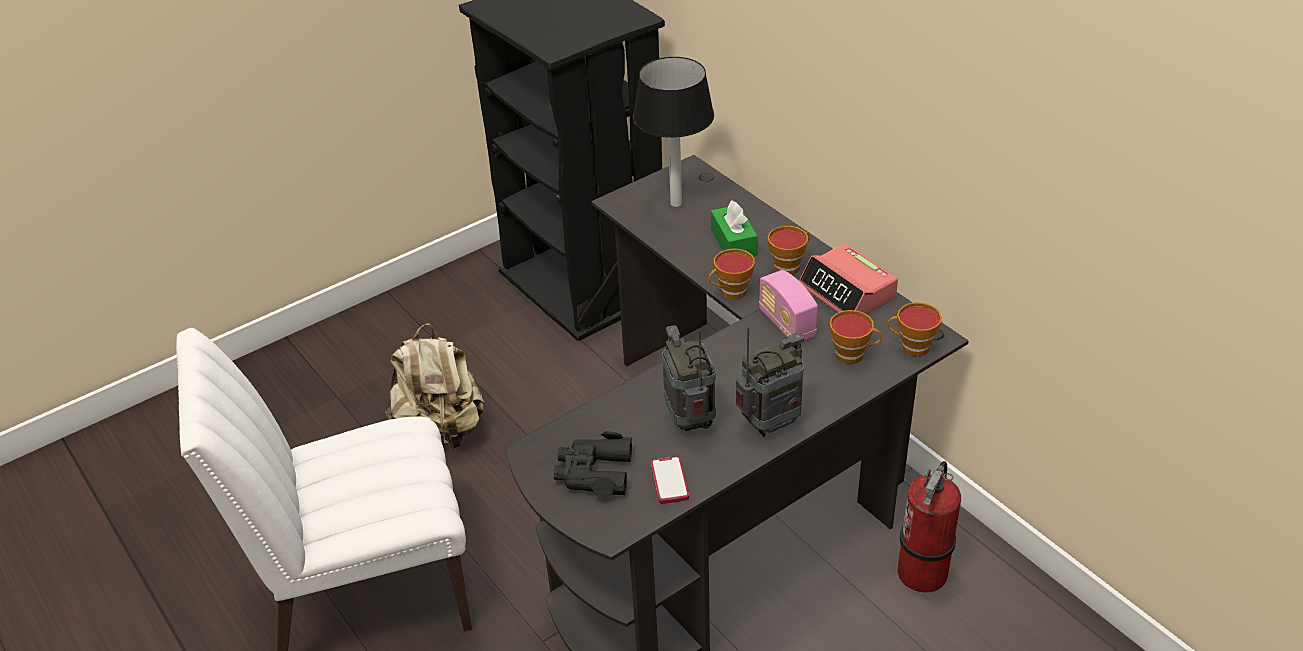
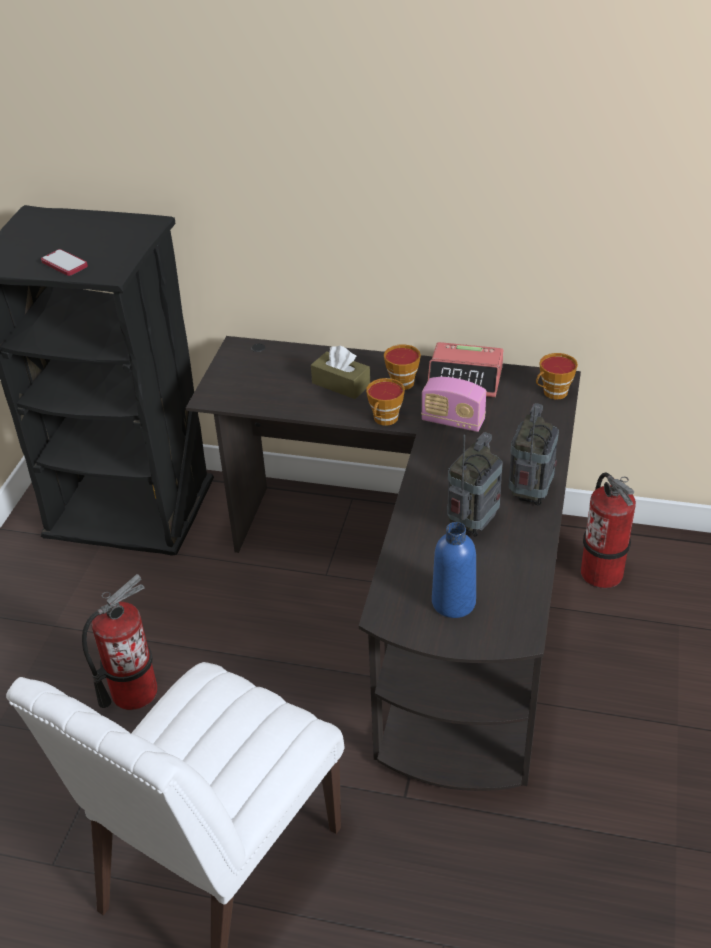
camera: 40 degrees left, 0 degrees up
beige backpack [385,323,484,451] -> fire extinguisher [82,574,158,710]
black binoculars [554,431,632,498] -> blue bottle [432,522,476,618]
table lamp [633,57,714,207] -> none
phone [651,456,689,504] -> phone moved to [41,249,88,276]
radio [662,325,716,431] -> radio turned 90 degrees clockwise [447,432,503,537]
green tissue box [711,200,758,256] -> brown tissue box [311,345,370,399]
cup [830,310,882,364] -> none

